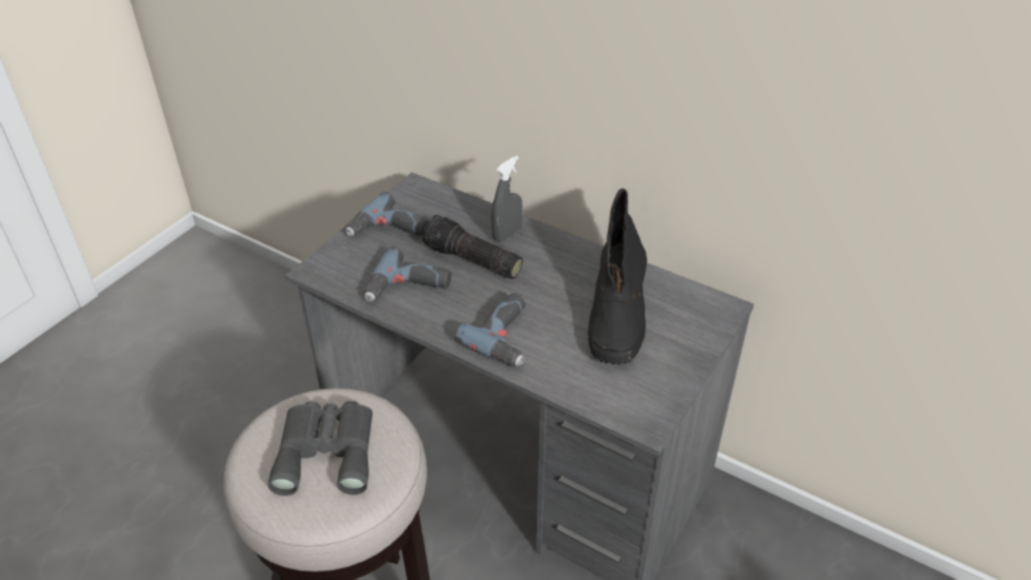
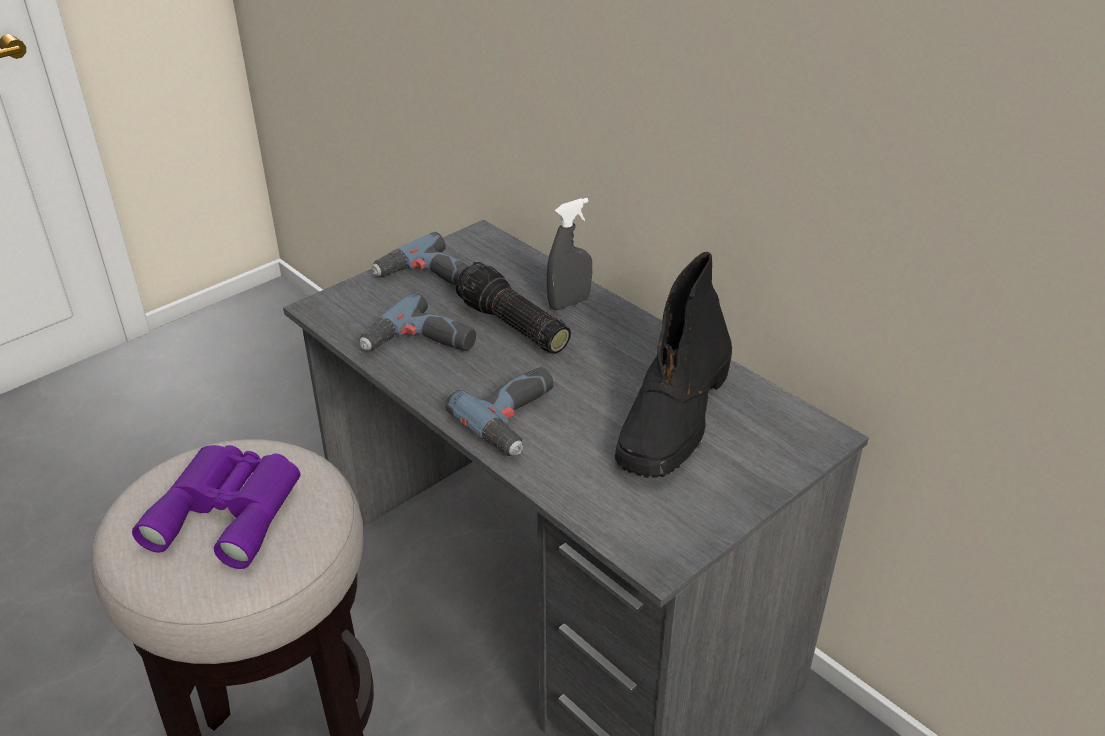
camera: 15 degrees right, 5 degrees down
grey binoculars [268,401,373,496] -> purple binoculars [132,445,300,569]

